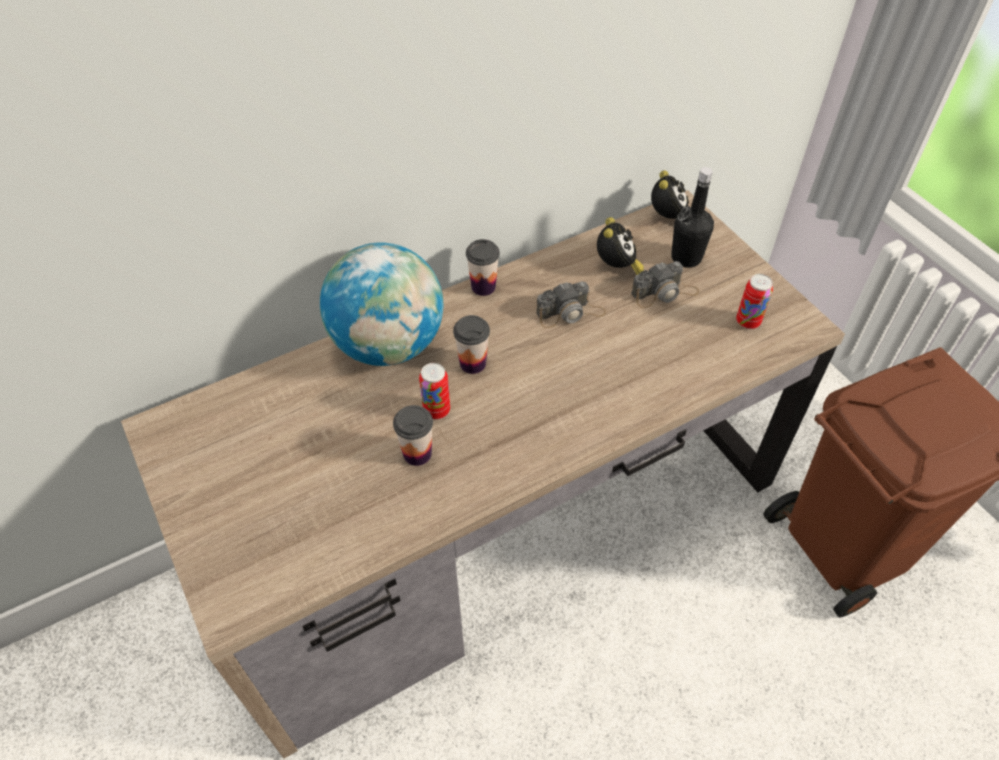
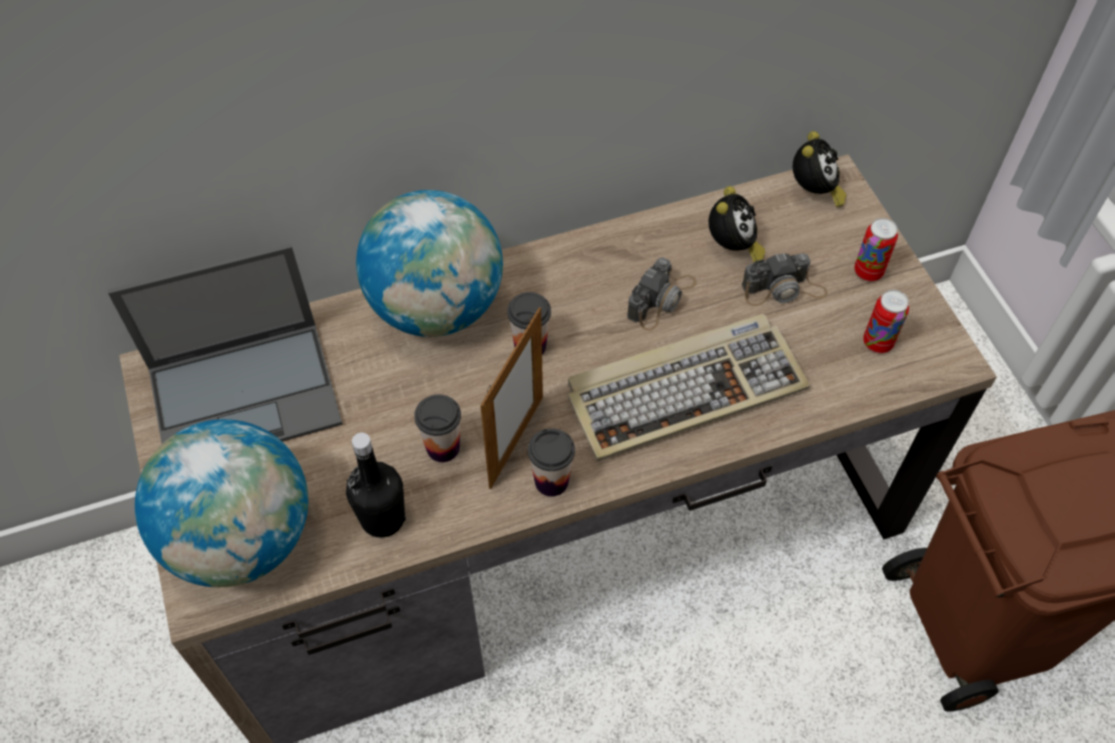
camera: 10 degrees right, 5 degrees up
can [419,363,450,420] -> can moved to [854,218,898,282]
cup [466,239,500,296] -> cup moved to [528,428,575,496]
camera [536,281,606,328] -> camera turned 45 degrees counterclockwise [627,257,696,331]
black bottle [671,167,714,268] -> black bottle moved to [346,433,406,538]
none -> laptop [108,244,342,444]
none -> globe [135,419,308,587]
none -> picture frame [480,307,543,489]
none -> keyboard [568,314,810,461]

